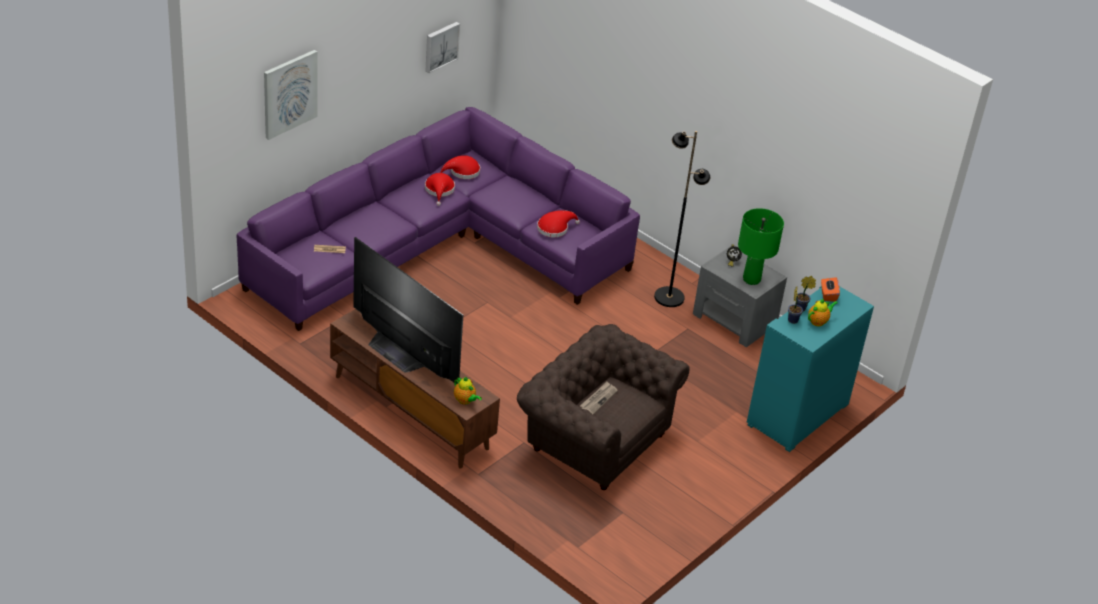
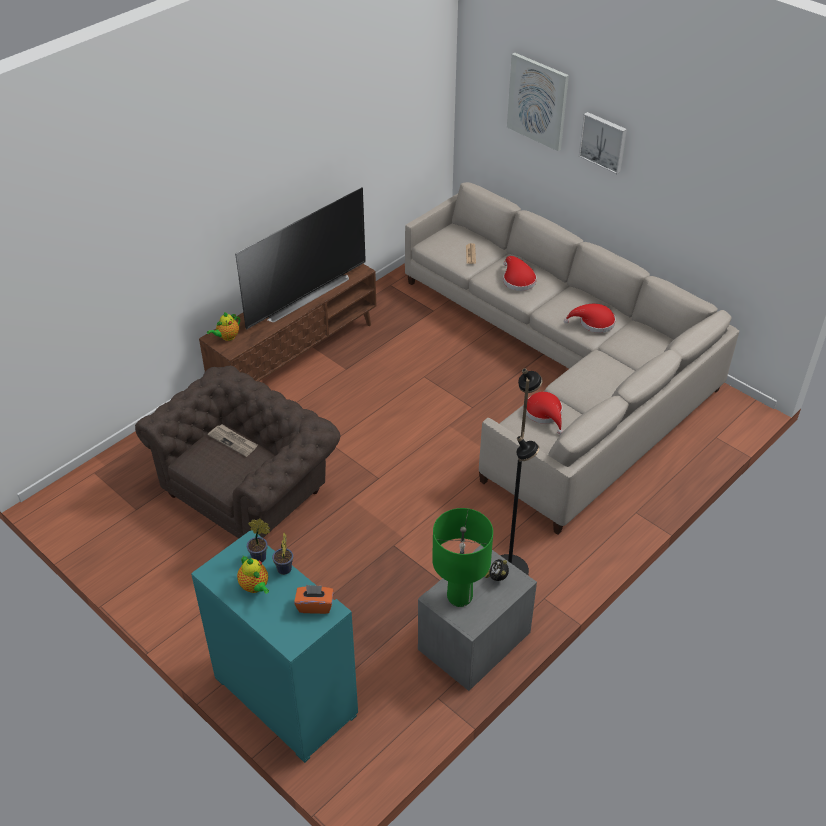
camera: 95 degrees right, 5 degrees up
purple sofa [237,107,640,331] -> beige sofa [405,182,739,535]
picture [426,22,460,73] -> picture moved to [579,112,627,174]
red hat [440,155,480,179] -> red hat moved to [503,256,537,291]

